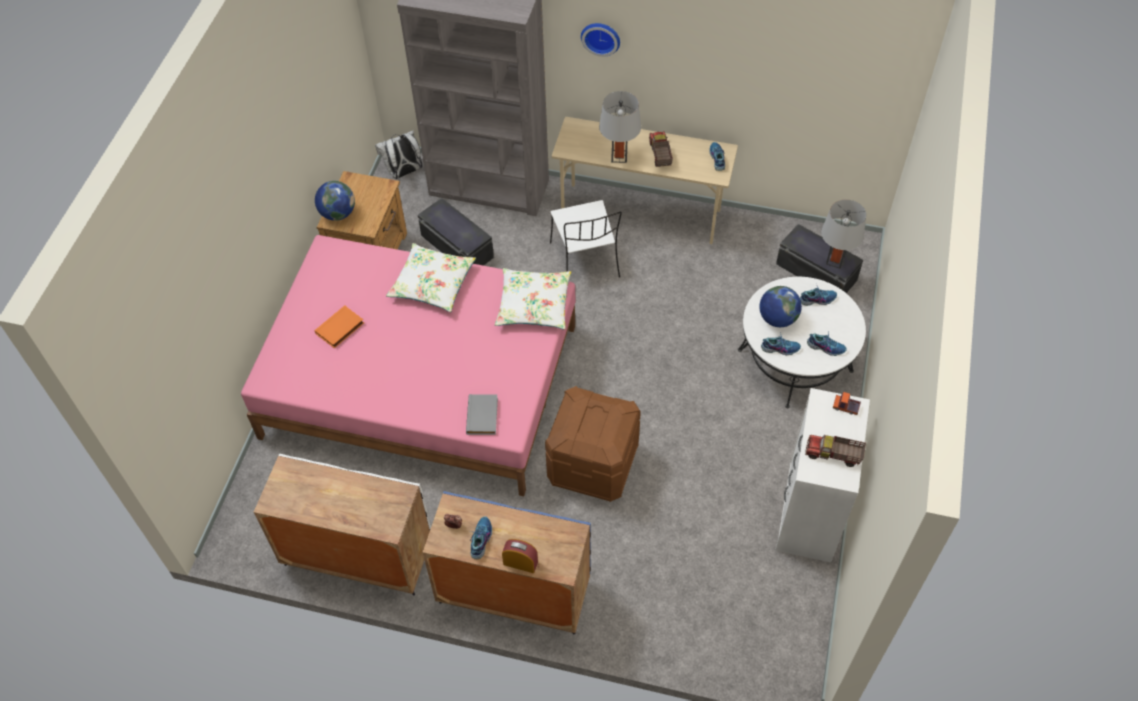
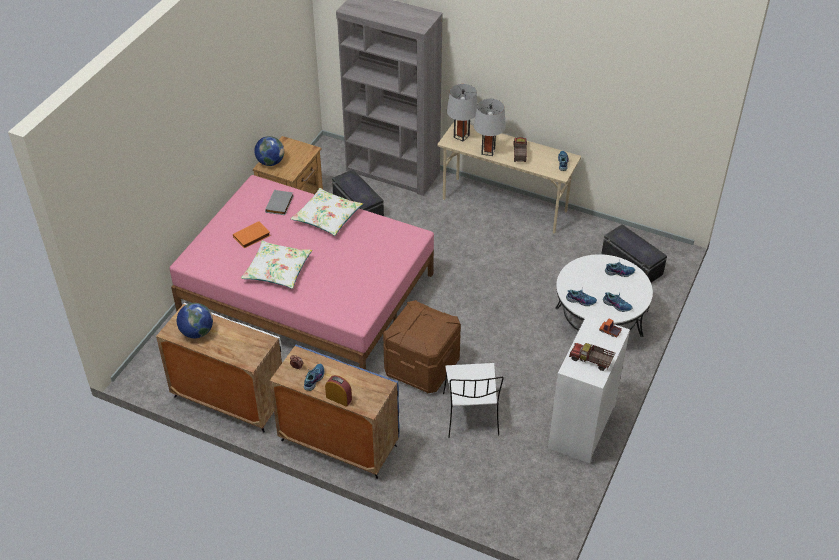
camera: 10 degrees right, 10 degrees down
white backpack [375,130,422,179] -> none
grey book [466,394,498,435] -> grey book moved to [265,190,293,215]
white pillow [495,268,571,329] -> white pillow moved to [241,241,312,289]
white chair [550,200,622,278] -> white chair moved to [443,363,504,438]
wall clock [581,23,620,57] -> none
globe [759,286,802,327] -> globe moved to [177,303,213,338]
grey table lamp [821,200,866,269] -> grey table lamp moved to [447,84,478,141]

